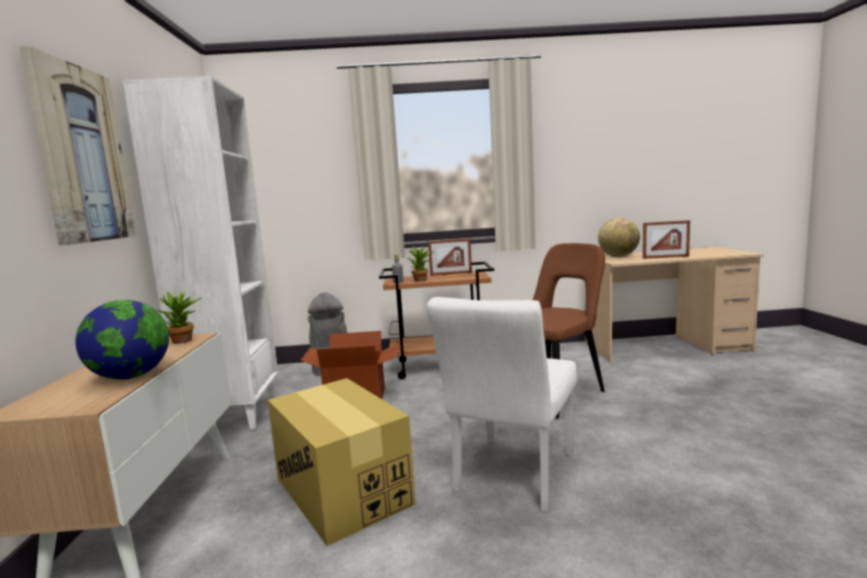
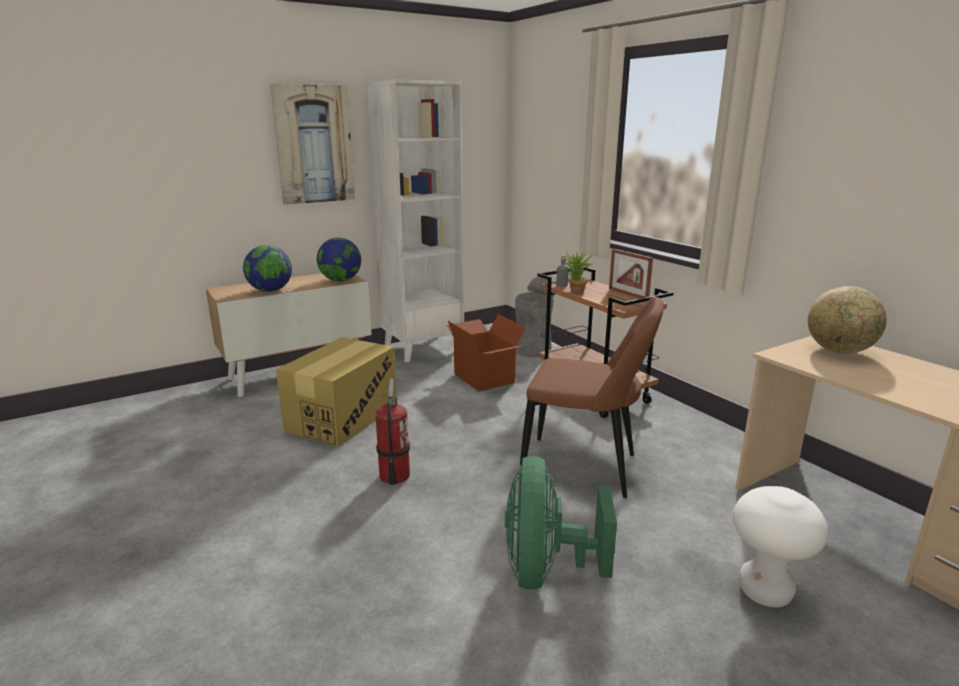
camera: 60 degrees right, 10 degrees up
potted plant [157,290,201,344] -> globe [317,237,361,281]
white chair [427,297,577,512] -> fire extinguisher [375,378,410,485]
picture frame [643,220,690,259] -> none
none -> green fan [505,456,617,590]
none -> white stool [733,486,828,607]

